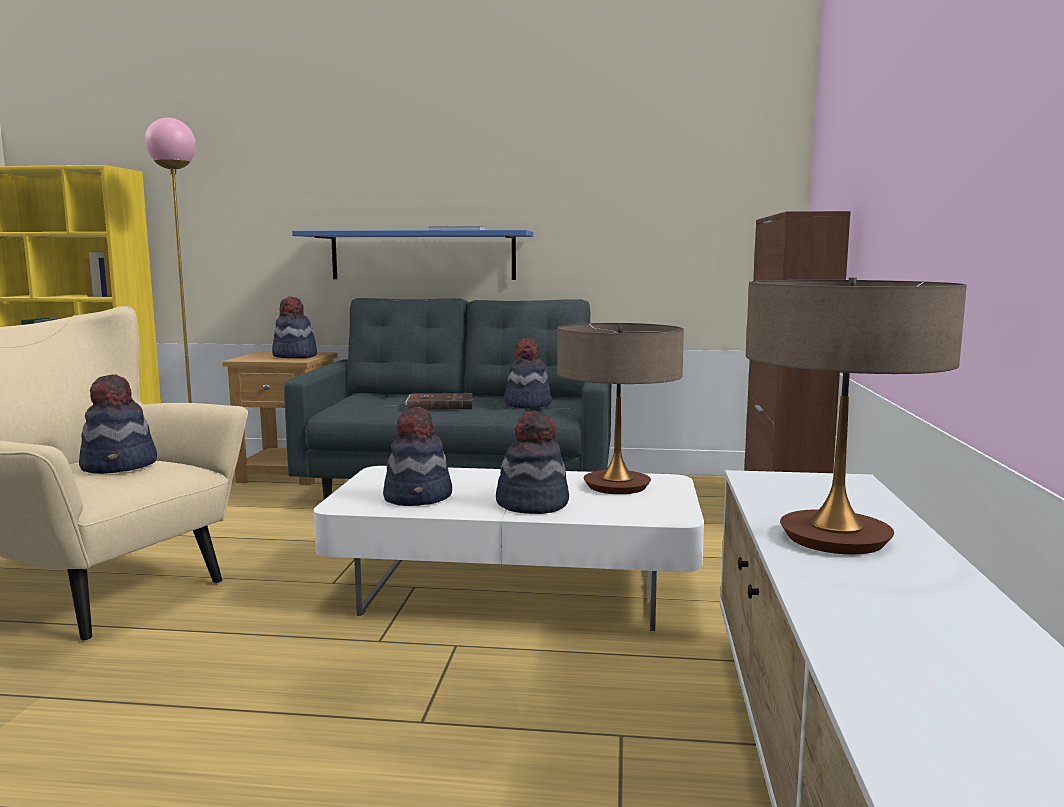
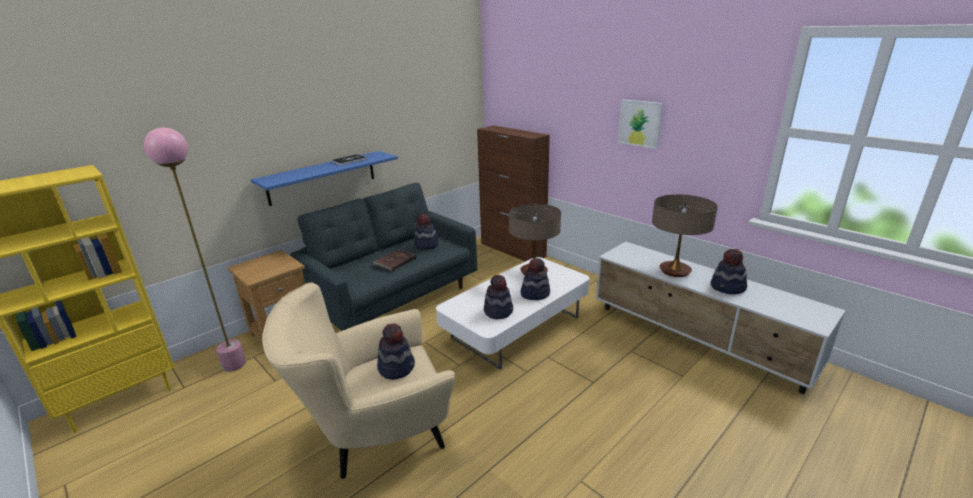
camera: 50 degrees left, 15 degrees up
hat [272,297,317,358] -> hat moved to [711,249,747,294]
none -> picture [618,99,663,149]

